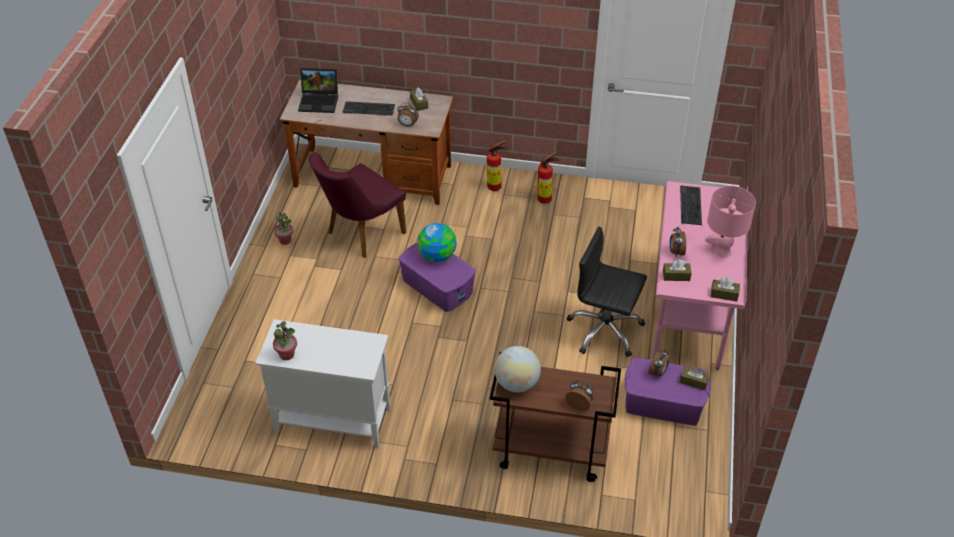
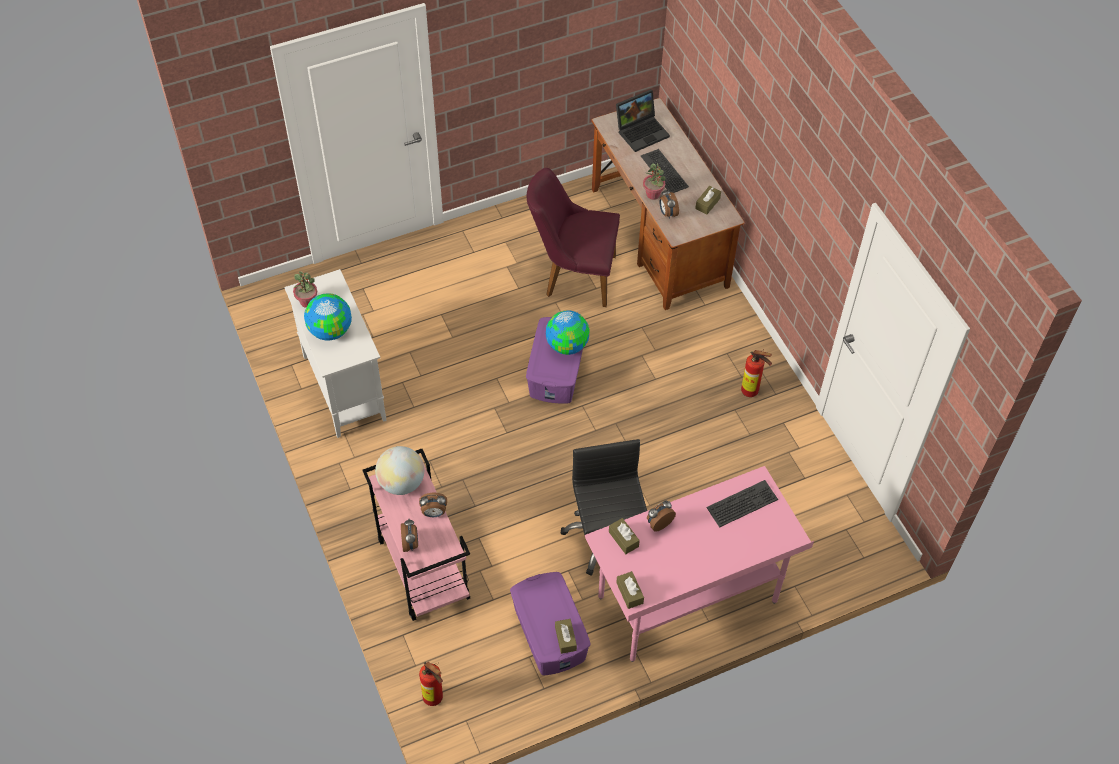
camera: 55 degrees right, 10 degrees up
potted plant [274,213,293,245] -> potted plant moved to [643,163,666,200]
laptop [298,68,338,113] -> laptop turned 90 degrees counterclockwise [616,89,670,152]
fire extinguisher [487,140,508,191] -> fire extinguisher moved to [419,662,443,706]
brown cart [490,352,621,482] -> pink cart [363,449,470,621]
alarm clock [649,350,669,378] -> alarm clock moved to [419,493,447,517]
pink table lamp [705,186,756,258] -> none
none -> globe [304,293,352,341]

